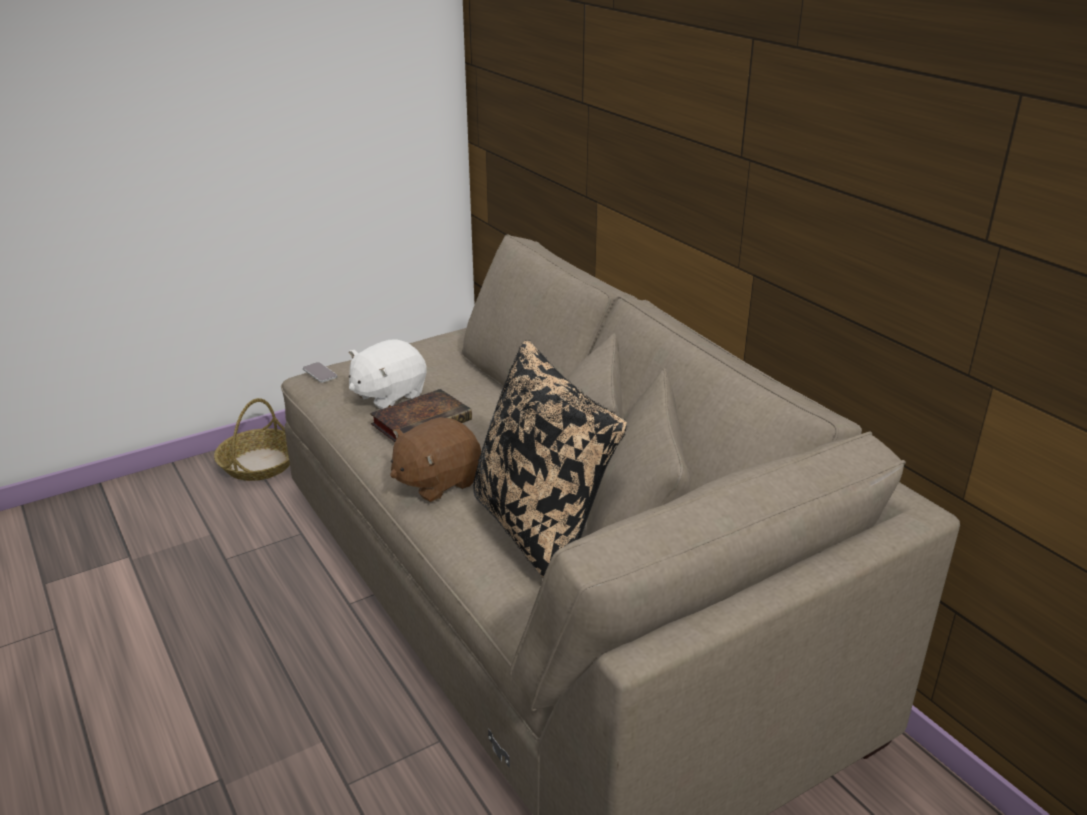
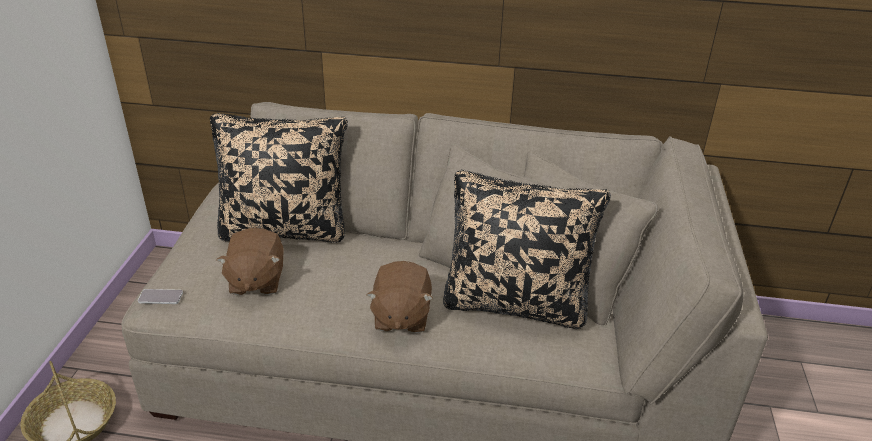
camera: 50 degrees left, 5 degrees up
white plush toy [349,339,427,410] -> brown plush toy [217,228,283,295]
book [370,389,472,442] -> none
none -> black pillow [210,113,348,243]

